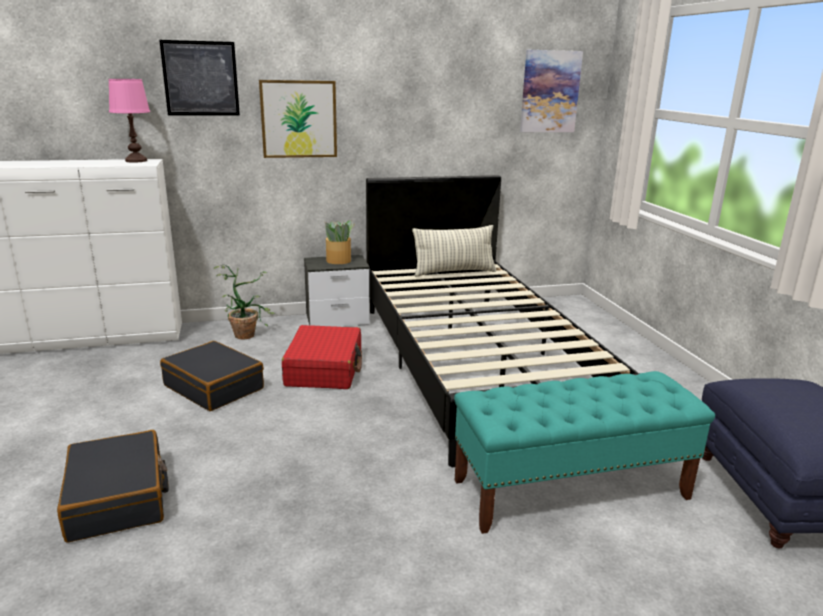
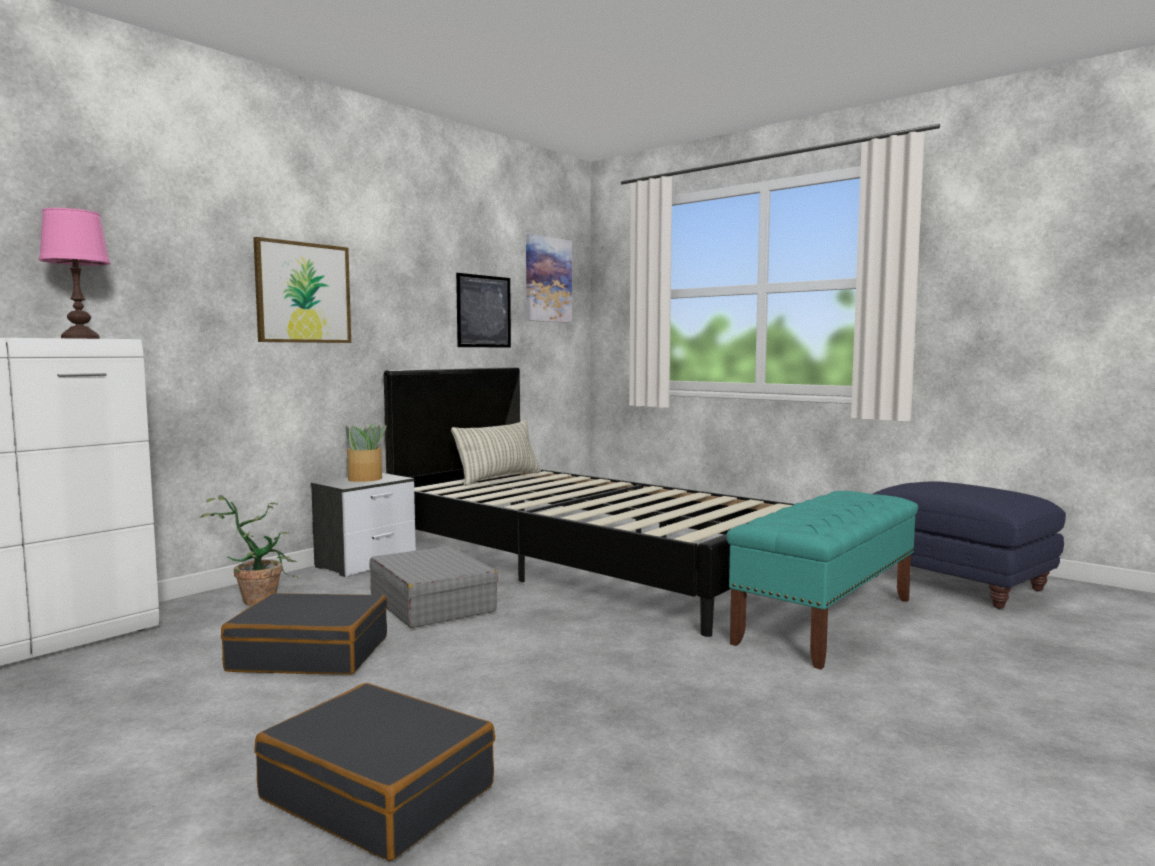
camera: 35 degrees left, 15 degrees down
picture [159,40,240,116] -> picture moved to [456,273,511,348]
red suitcase [282,325,362,389] -> grey suitcase [369,546,498,628]

